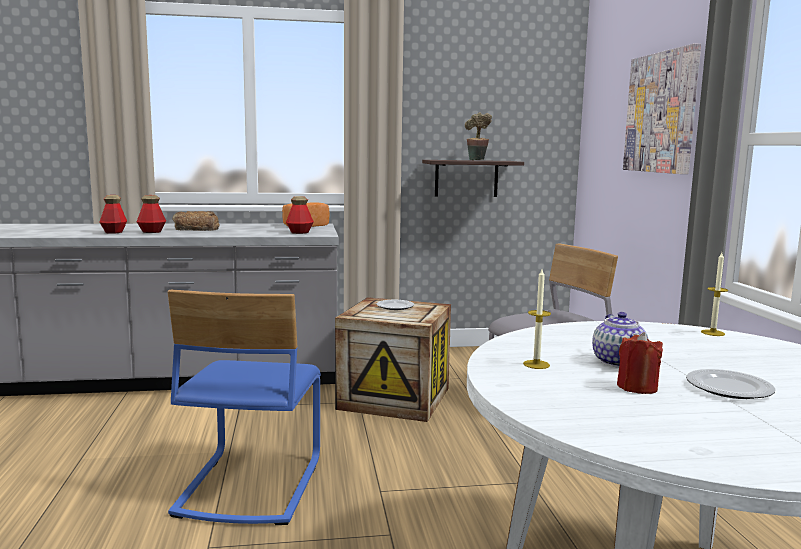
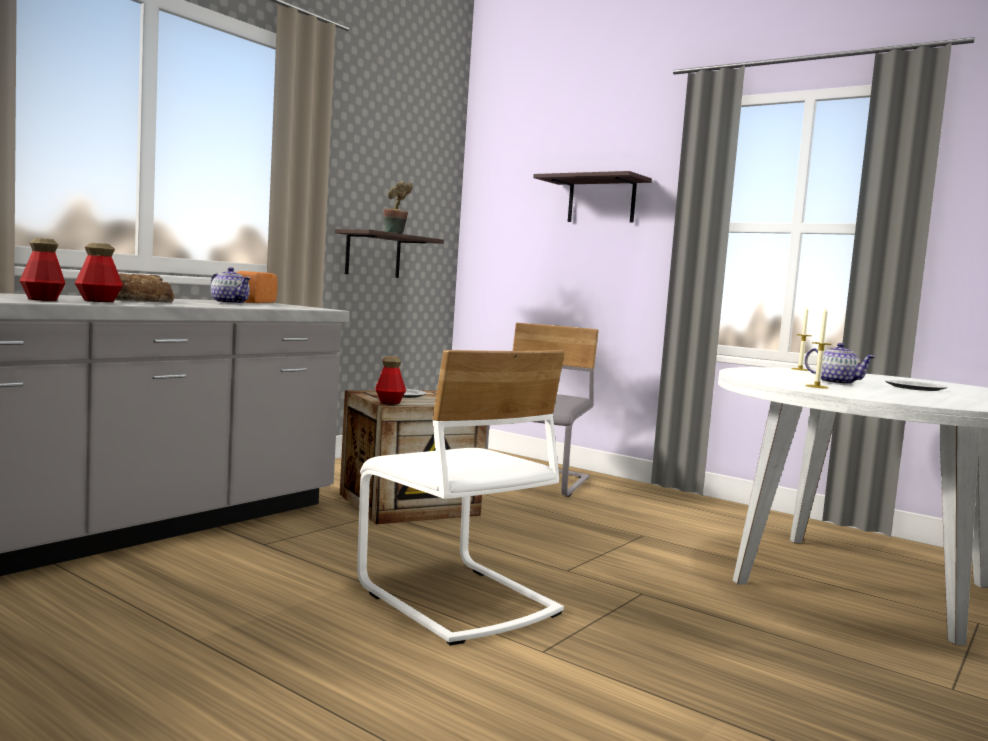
camera: 45 degrees left, 5 degrees down
blue chair [167,289,321,525] -> white chair [357,350,565,646]
bottle [286,196,314,234] -> bottle moved to [375,356,406,405]
red candle [617,332,663,394] -> none
picture [623,43,701,174] -> shelf [533,171,652,223]
none -> teapot [211,267,251,304]

